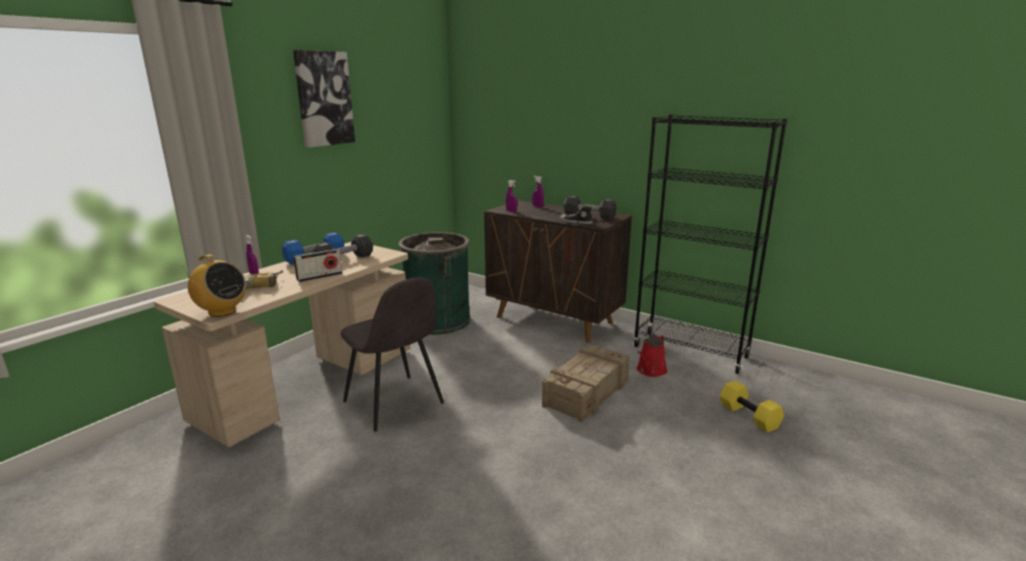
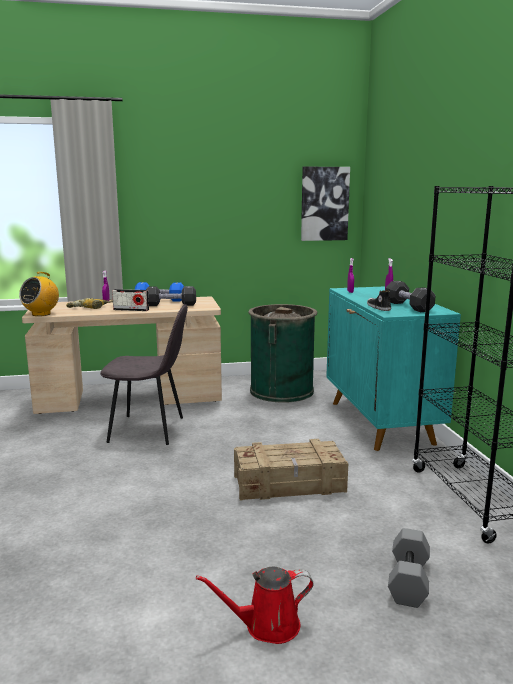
camera: 45 degrees right, 5 degrees down
radio [182,255,246,317] -> radio turned 45 degrees clockwise [19,272,59,316]
picture [293,50,355,148] -> picture moved to [301,167,350,241]
grey chair [341,277,444,432] -> grey chair turned 90 degrees counterclockwise [100,304,188,445]
brown cabinet [484,200,632,343] -> turquoise cabinet [326,286,461,451]
red watering can [637,334,667,377] -> red watering can moved to [196,567,314,644]
yellow dumbbell [720,380,784,433] -> grey dumbbell [388,528,430,608]

